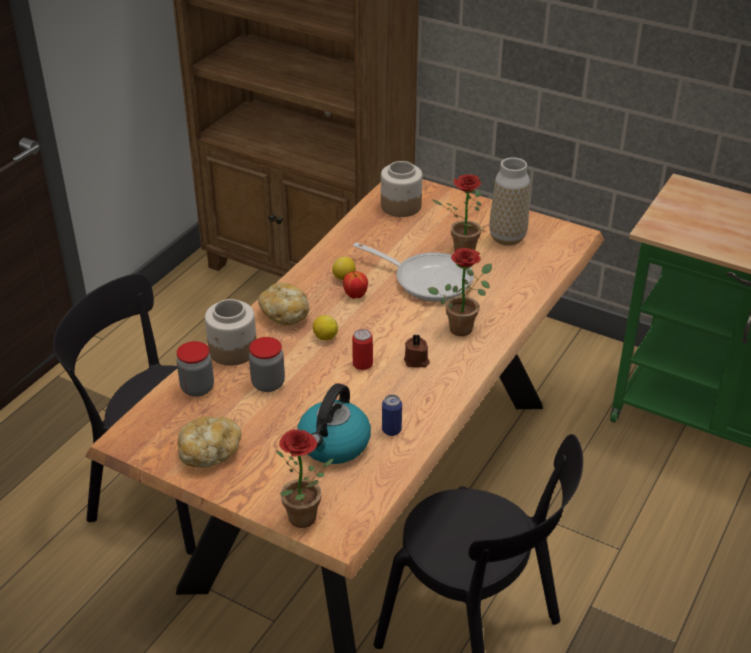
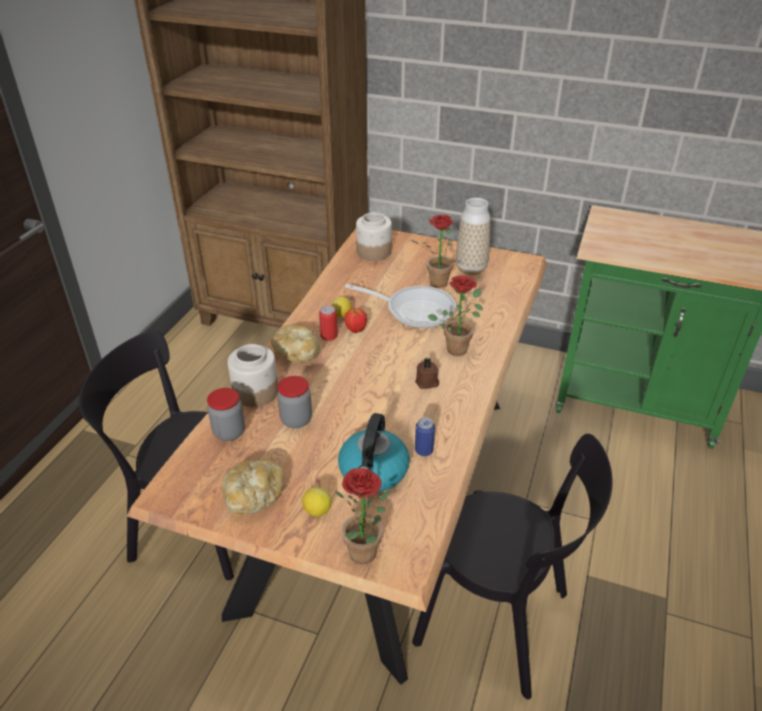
camera: 10 degrees left, 0 degrees up
lemon [313,315,338,340] -> lemon moved to [302,487,332,517]
can [352,329,373,370] -> can moved to [319,305,338,341]

